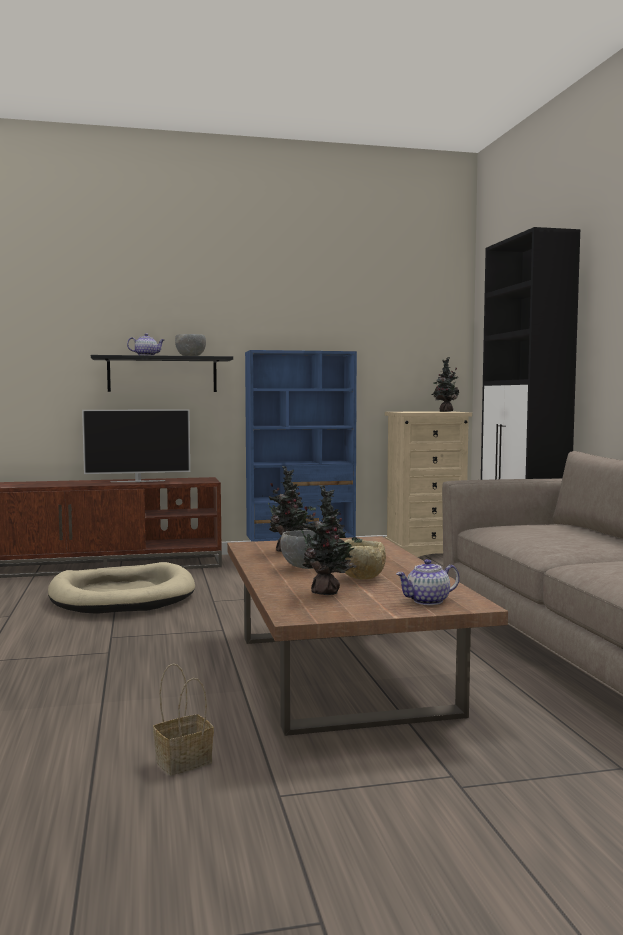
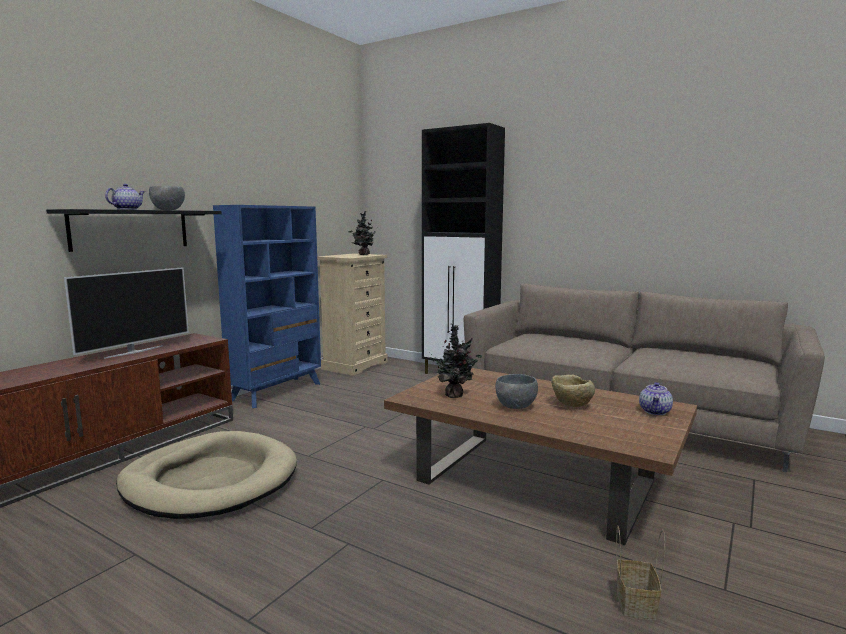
camera: 45 degrees left, 5 degrees up
potted plant [294,485,362,595] -> none

